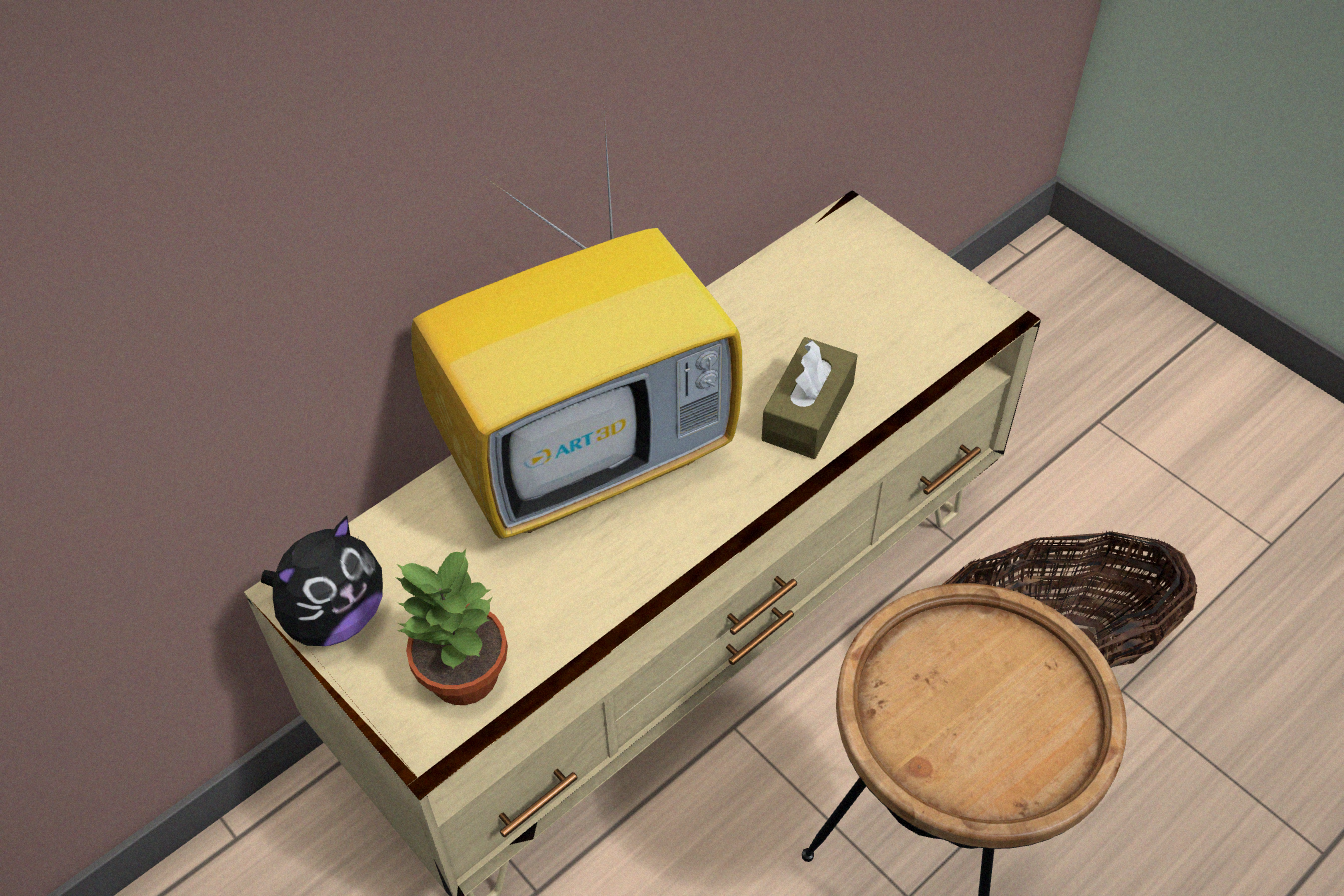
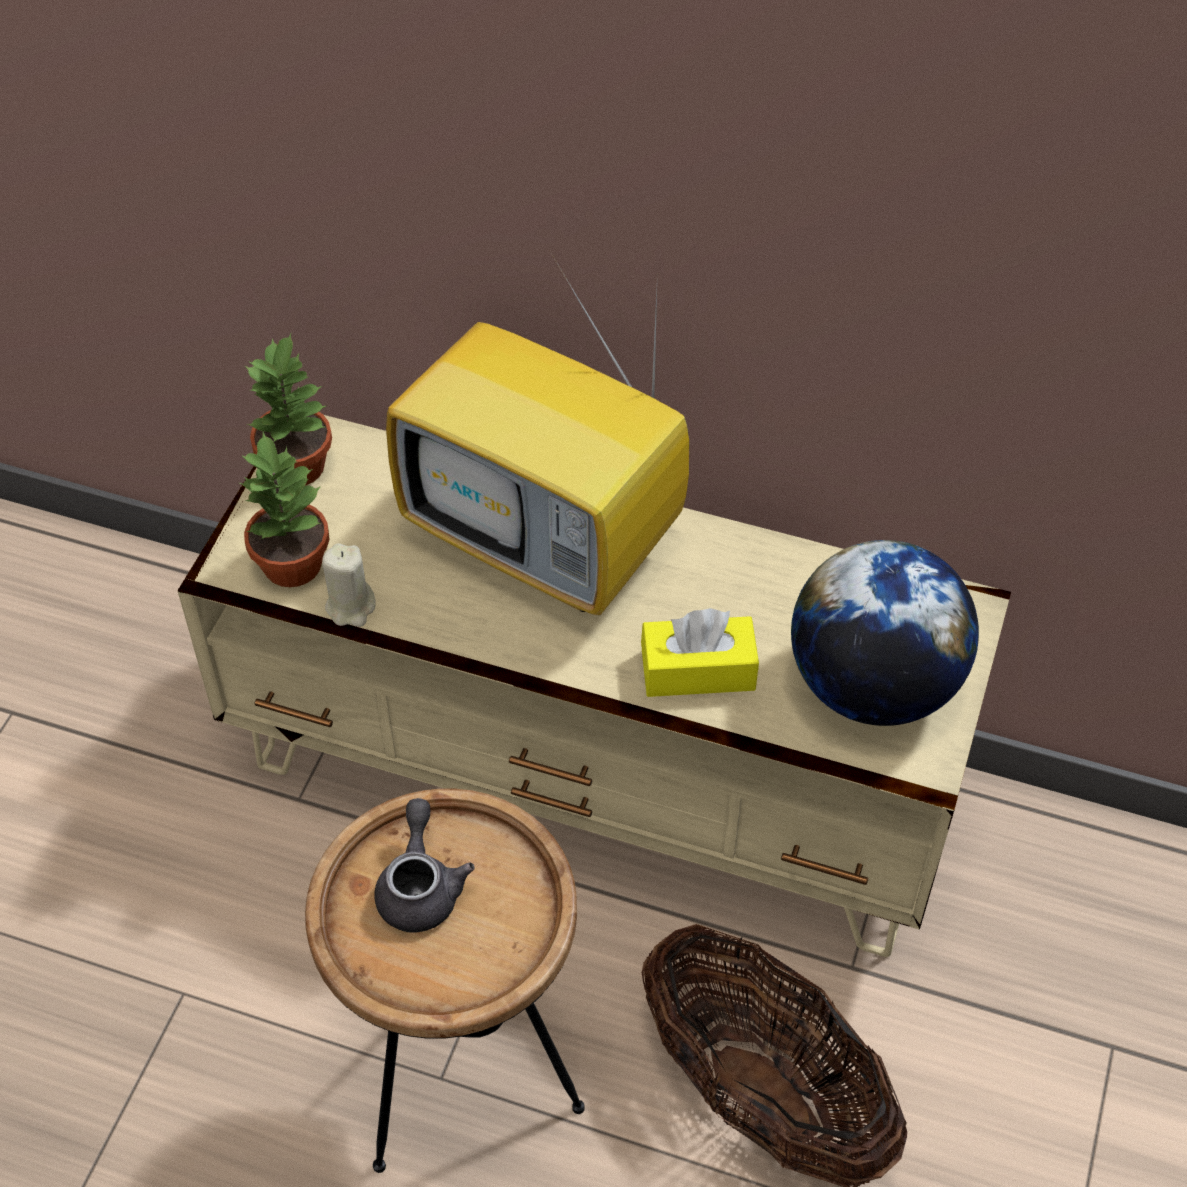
camera: 60 degrees right, 0 degrees up
plush toy [261,516,383,646] -> potted plant [244,334,332,486]
brown tissue box [762,337,857,459] -> yellow tissue box [641,608,759,697]
none -> beige candle [322,543,376,627]
none -> grey teapot [374,798,475,933]
none -> globe [791,540,979,726]

